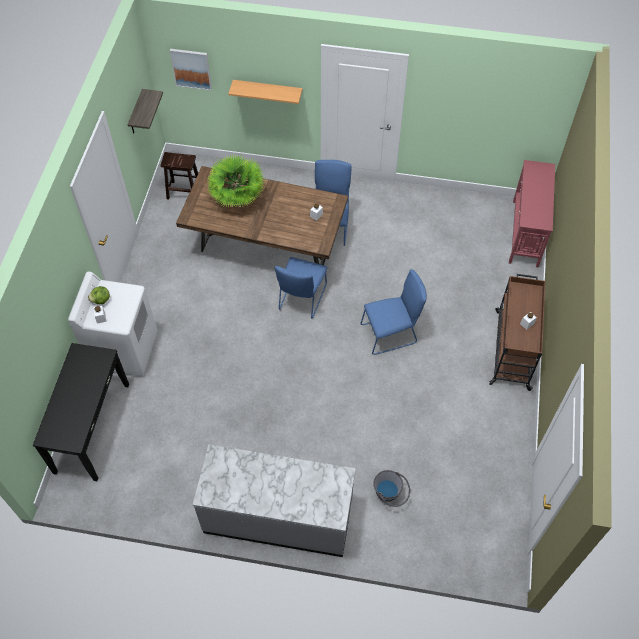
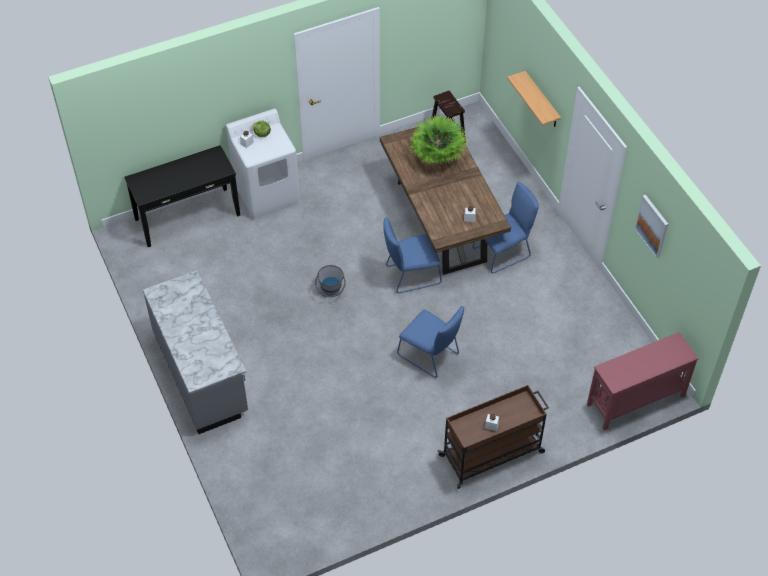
camera: 55 degrees right, 5 degrees down
shelf [128,89,163,134] -> none
picture [170,49,212,90] -> picture moved to [635,195,668,258]
grey bucket [373,470,410,507] -> grey bucket moved to [315,265,346,297]

